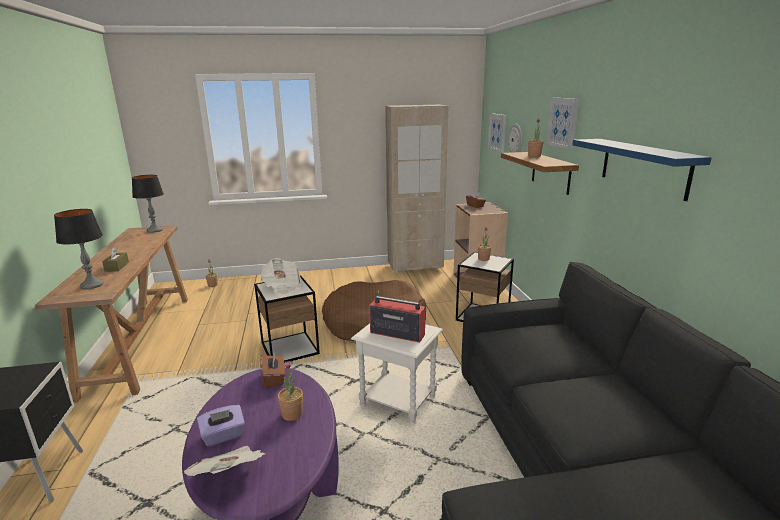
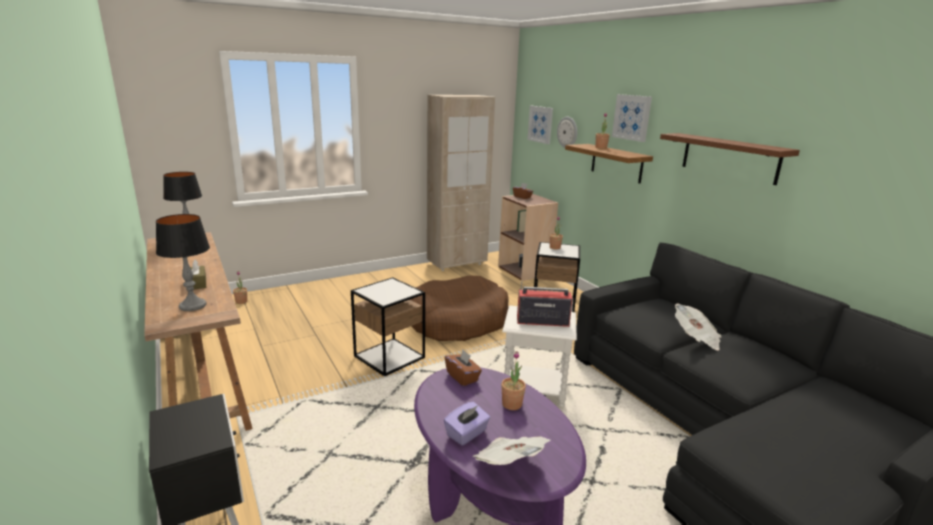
camera: 20 degrees left, 0 degrees up
newspaper [261,258,301,295] -> newspaper moved to [675,303,721,351]
blue shelf [572,139,711,201] -> brown shelf [660,133,800,185]

